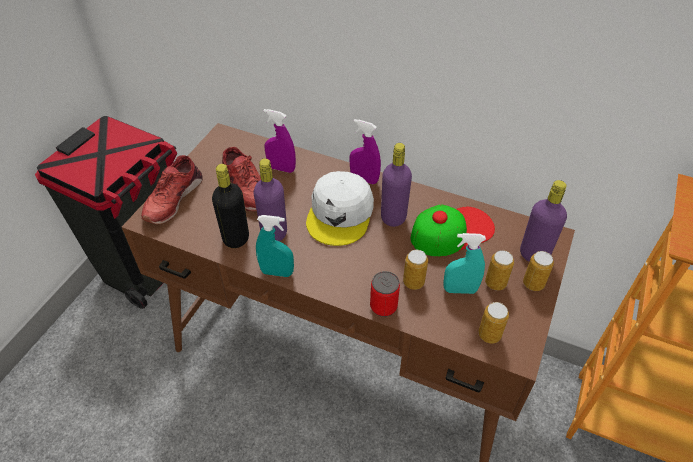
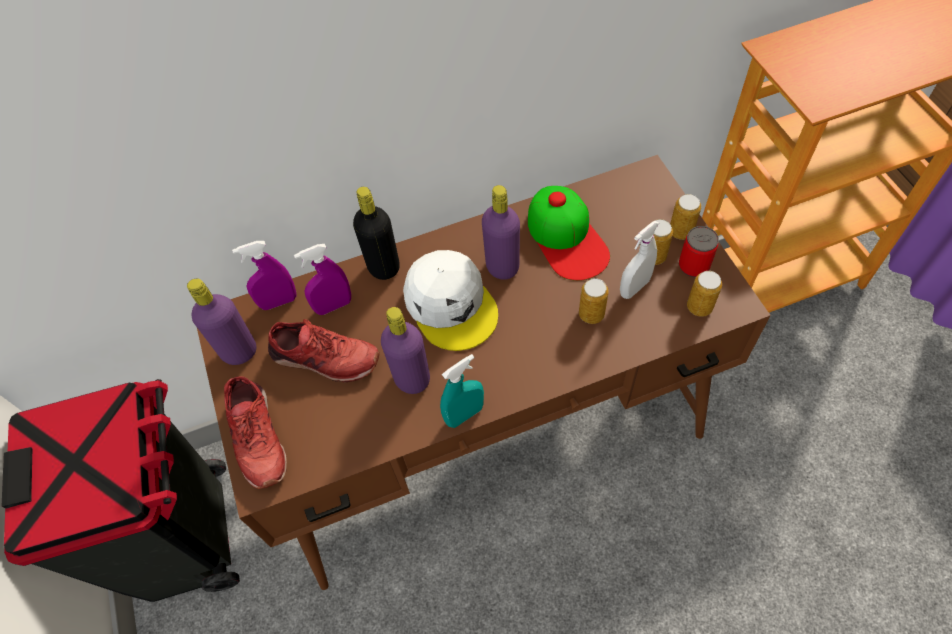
camera: 40 degrees left, 10 degrees up
black bottle [212,164,249,248] -> black bottle moved to [353,187,400,280]
purple spray bottle [349,119,381,184] -> purple spray bottle moved to [232,241,296,310]
can [370,271,400,317] -> can moved to [679,226,719,277]
cap [411,205,495,257] -> cap turned 135 degrees clockwise [528,186,610,281]
turquoise spray bottle [443,233,486,294] -> white spray bottle [620,221,659,299]
purple bottle [520,180,567,262] -> purple bottle moved to [187,279,256,365]

